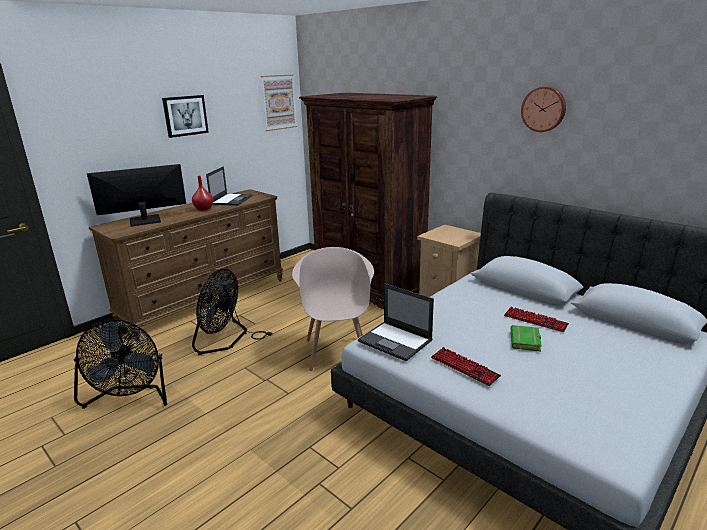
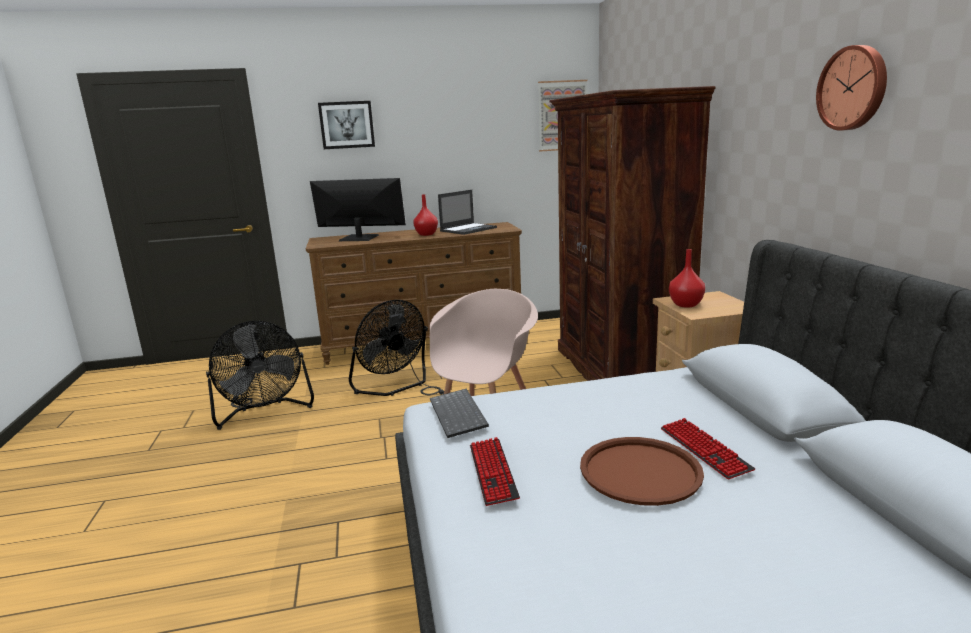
camera: 35 degrees right, 5 degrees down
black fan [74,319,167,409] -> black fan turned 60 degrees counterclockwise [206,321,314,430]
picture [162,95,209,138] -> picture moved to [318,101,375,149]
laptop [358,283,434,361] -> keyboard [430,389,489,438]
green book [510,325,542,351] -> brown tray [580,437,704,506]
none -> red vase [669,249,705,308]

